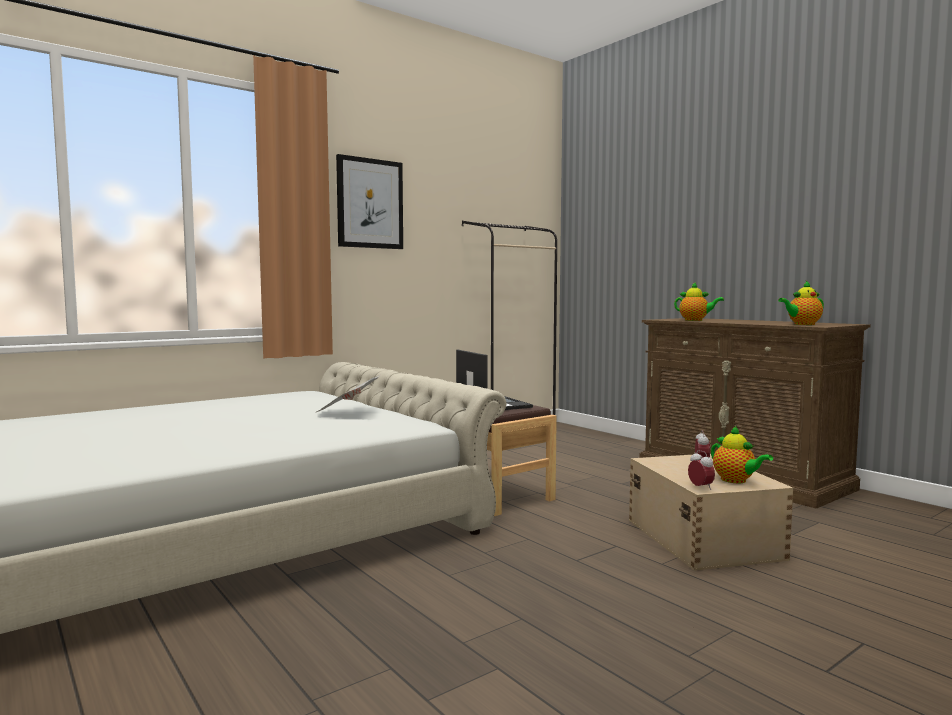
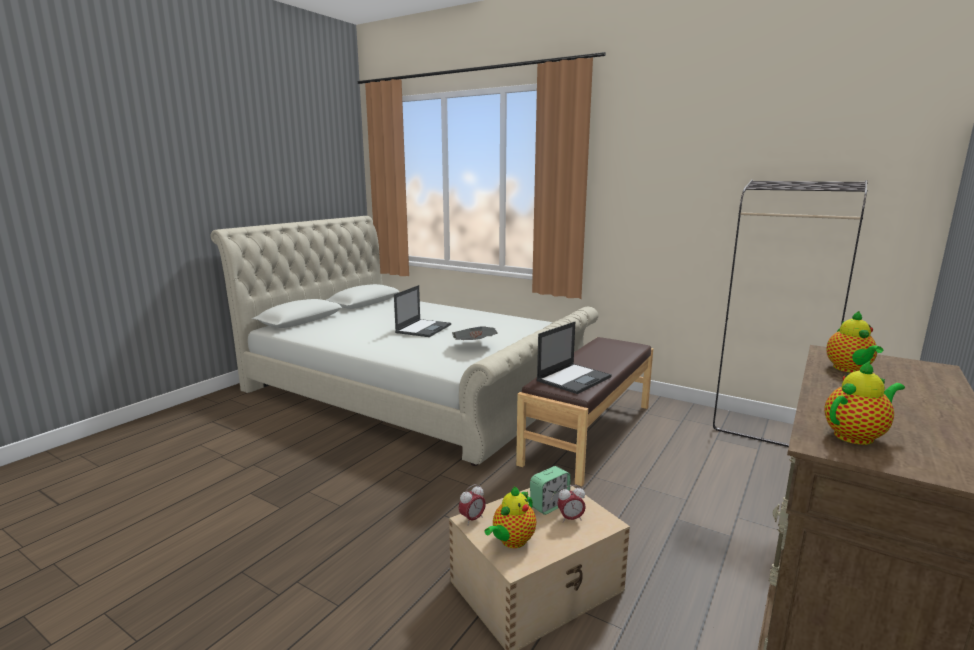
camera: 70 degrees right, 10 degrees up
picture [336,154,403,249] -> none
teapot [778,281,824,325] -> teapot turned 105 degrees clockwise [824,360,905,445]
none -> laptop [394,285,451,337]
none -> alarm clock [530,466,570,515]

